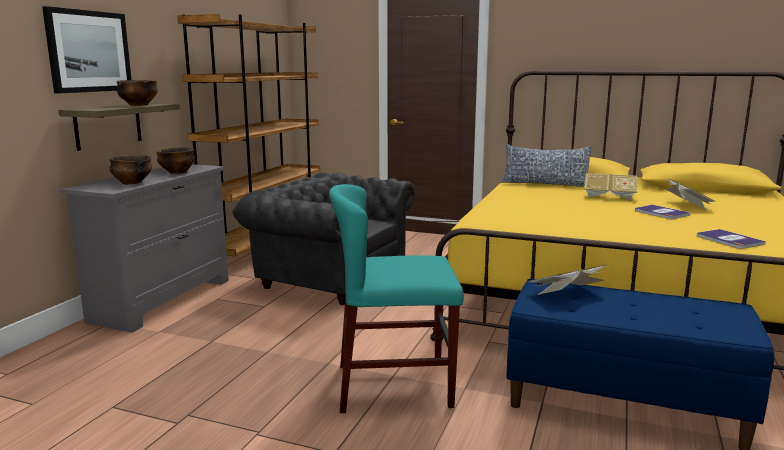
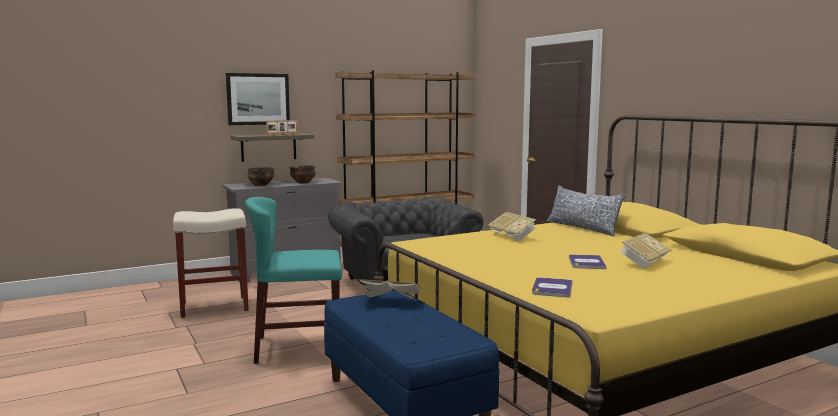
camera: 40 degrees right, 5 degrees down
bowl [116,80,158,106] -> picture frame [266,120,298,135]
turquoise chair [329,184,464,413] -> turquoise chair turned 45 degrees counterclockwise [245,197,342,364]
book [584,173,637,200] -> book moved to [487,212,536,241]
none -> beige stool [173,208,249,318]

